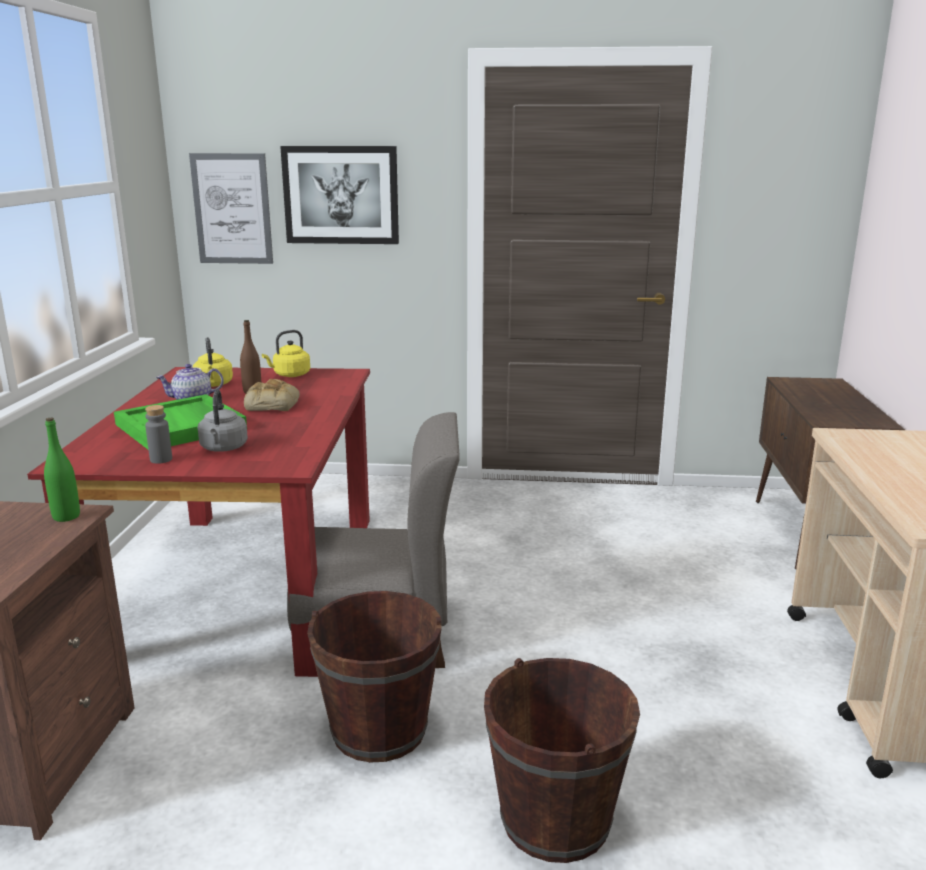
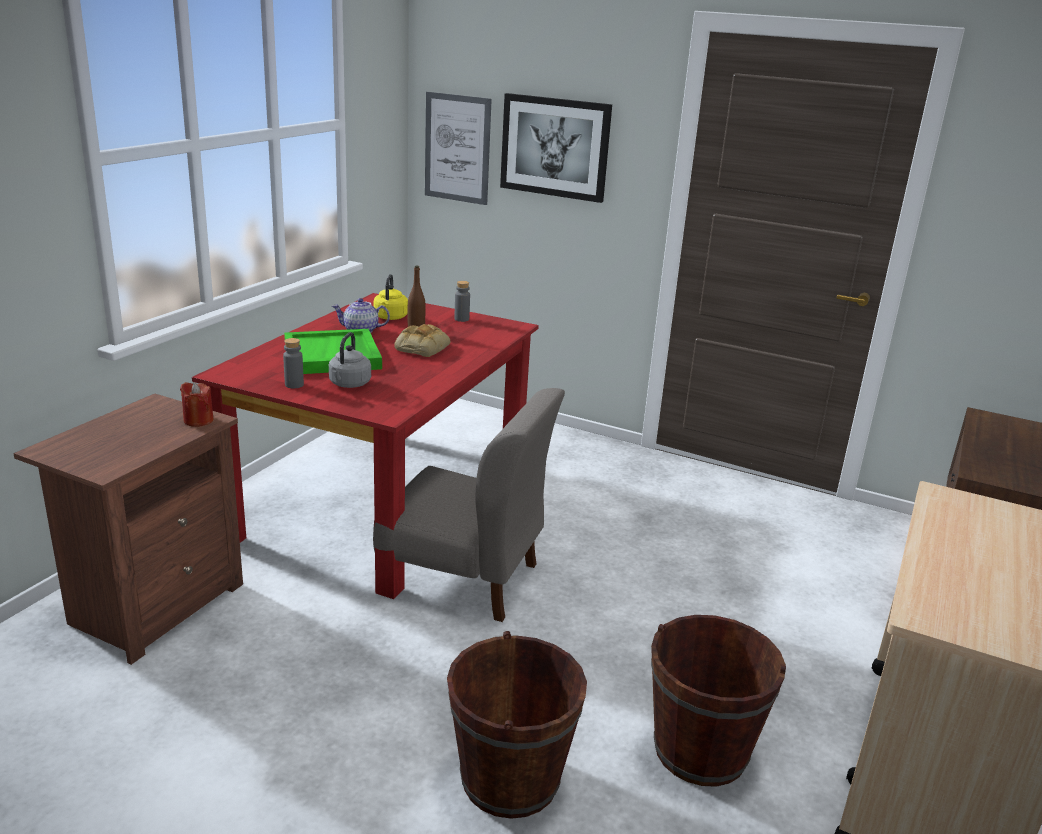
camera: 20 degrees right, 5 degrees up
green bottle [44,417,80,522] -> red candle [180,382,214,427]
yellow kettle [262,330,310,377] -> grey bottle [454,281,470,322]
brown bucket [307,591,442,763] -> brown bucket moved to [651,615,786,787]

